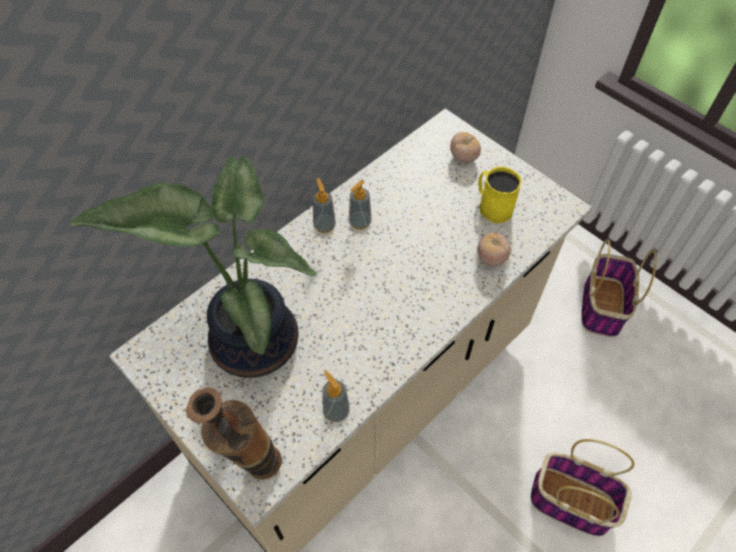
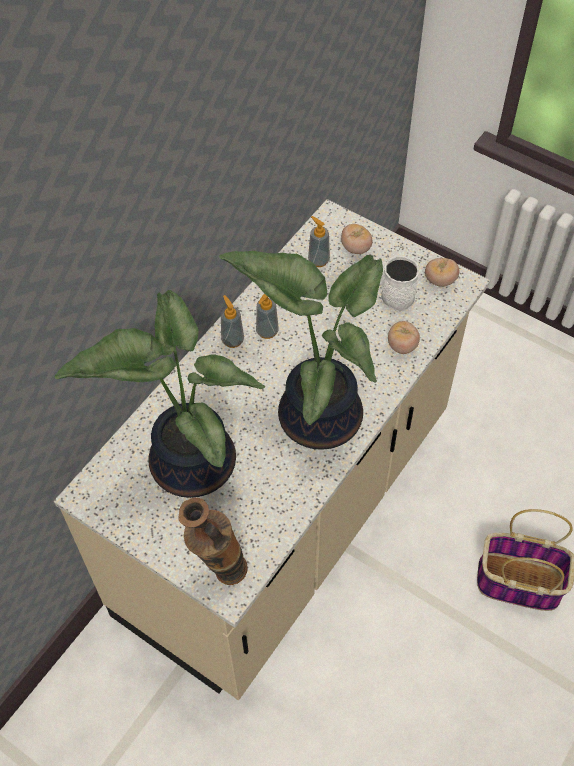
camera: 10 degrees left, 0 degrees up
soap dispenser [322,371,350,422] -> soap dispenser moved to [308,216,330,267]
yellow mug [478,167,521,223] -> white mug [380,256,419,311]
basket [581,239,657,337] -> none
none -> potted plant [219,251,383,450]
none -> tomato [425,258,460,287]

